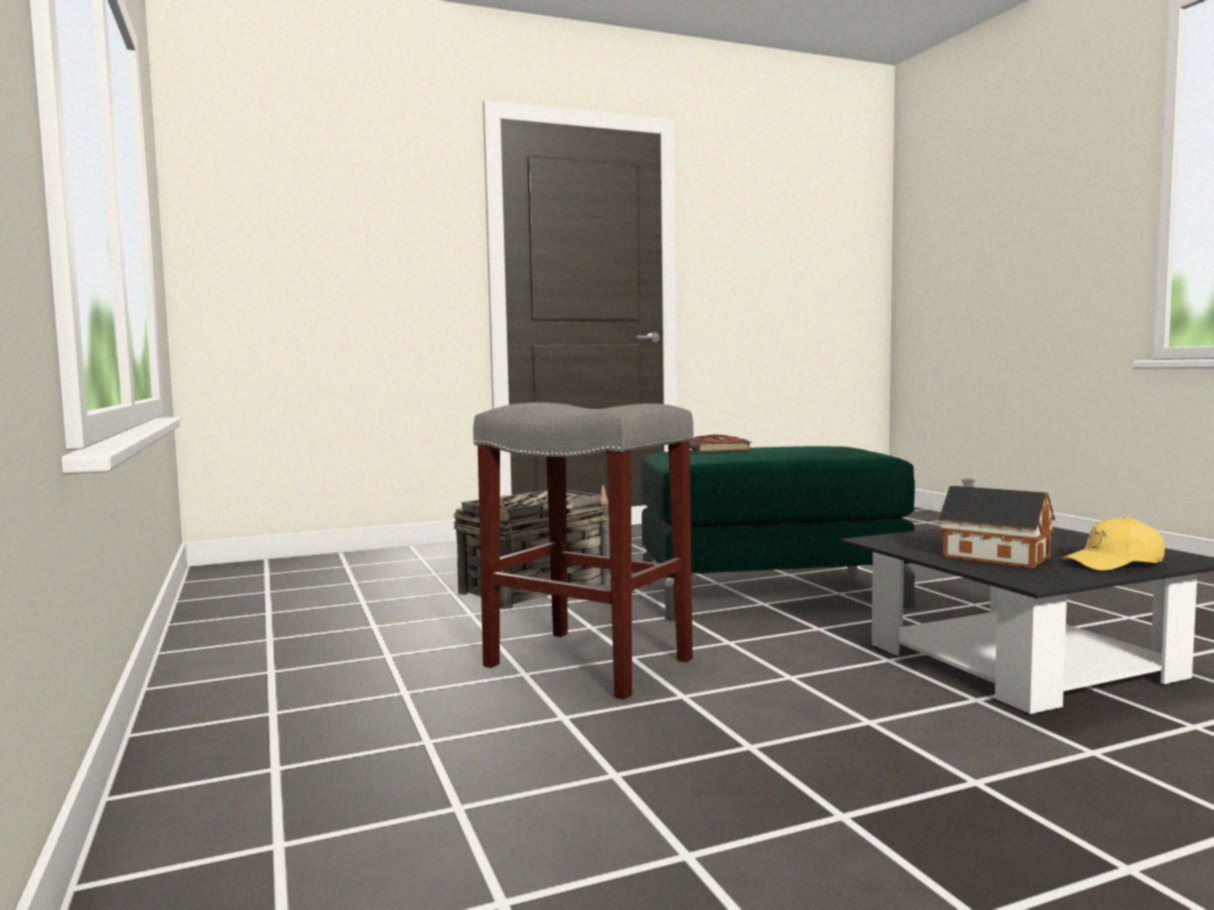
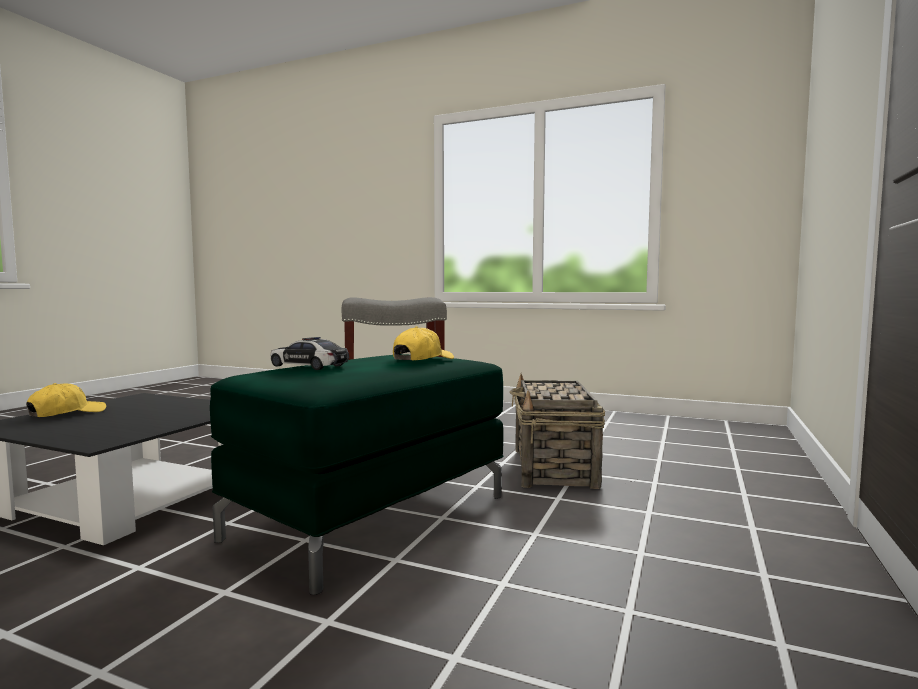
camera: 135 degrees right, 0 degrees up
book [689,435,752,452] -> yellow cap [393,326,454,360]
toy house [938,479,1055,568] -> none
none -> toy car [270,337,349,370]

